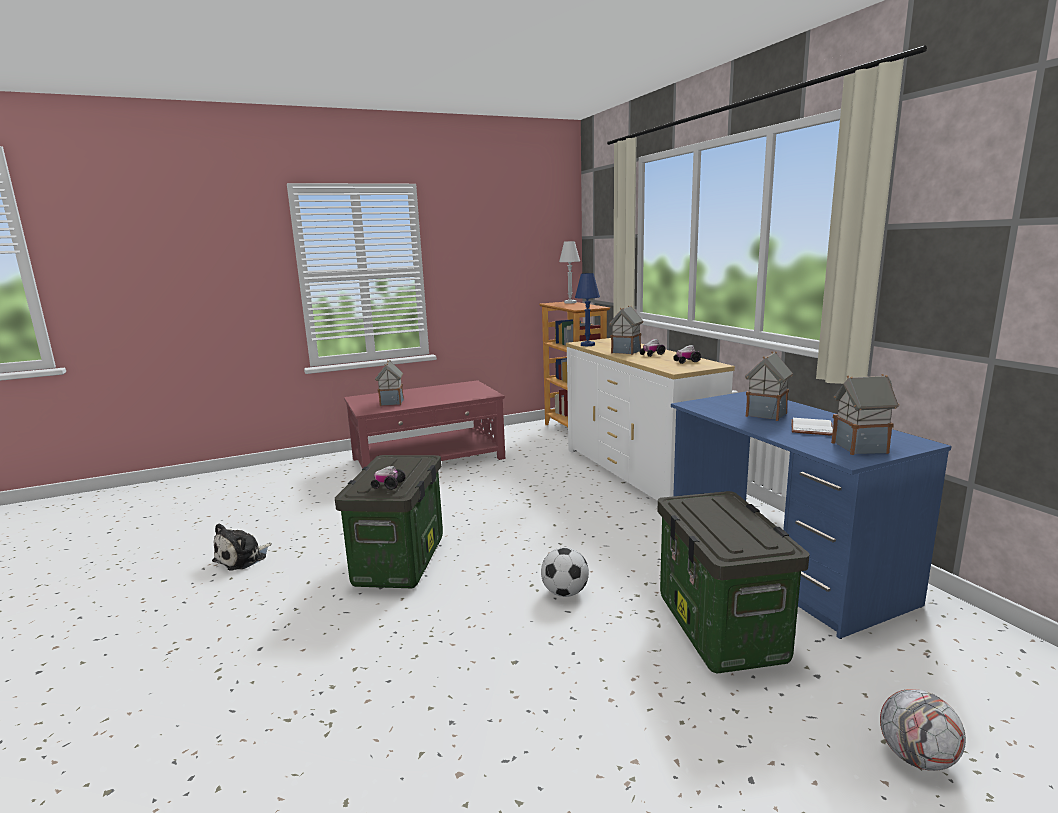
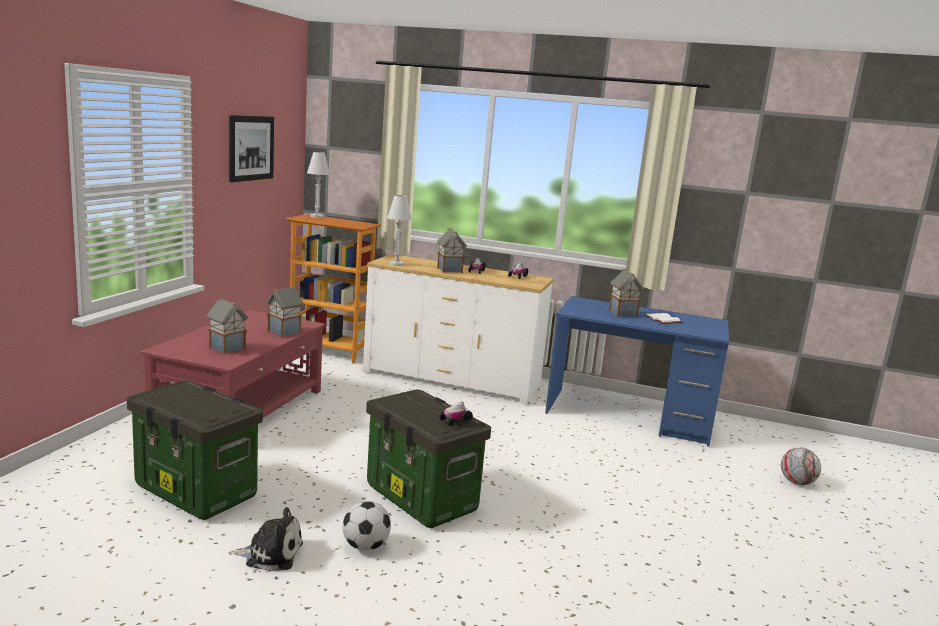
camera: 50 degrees left, 0 degrees up
plush toy [212,523,272,571] -> plush toy turned 75 degrees counterclockwise [228,507,303,571]
football [541,547,589,597] -> football moved to [343,501,391,551]
blue table lamp [575,273,600,346] -> white table lamp [387,195,412,266]
storage box [657,491,809,674] -> storage box moved to [127,380,263,520]
toy house [831,374,899,455] -> toy house moved to [266,286,304,337]
none -> picture [229,115,274,182]

